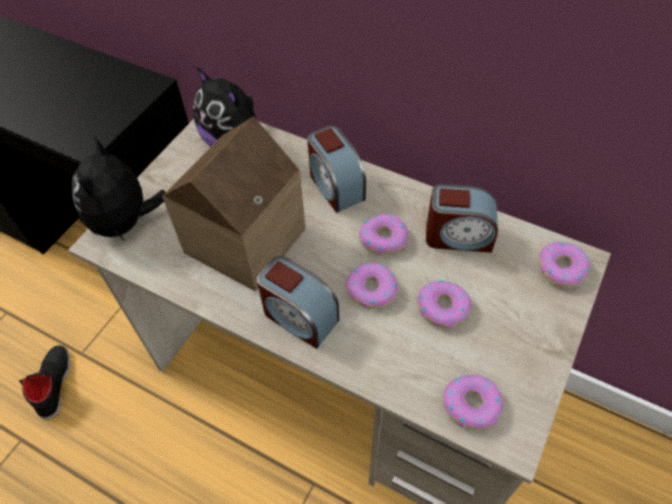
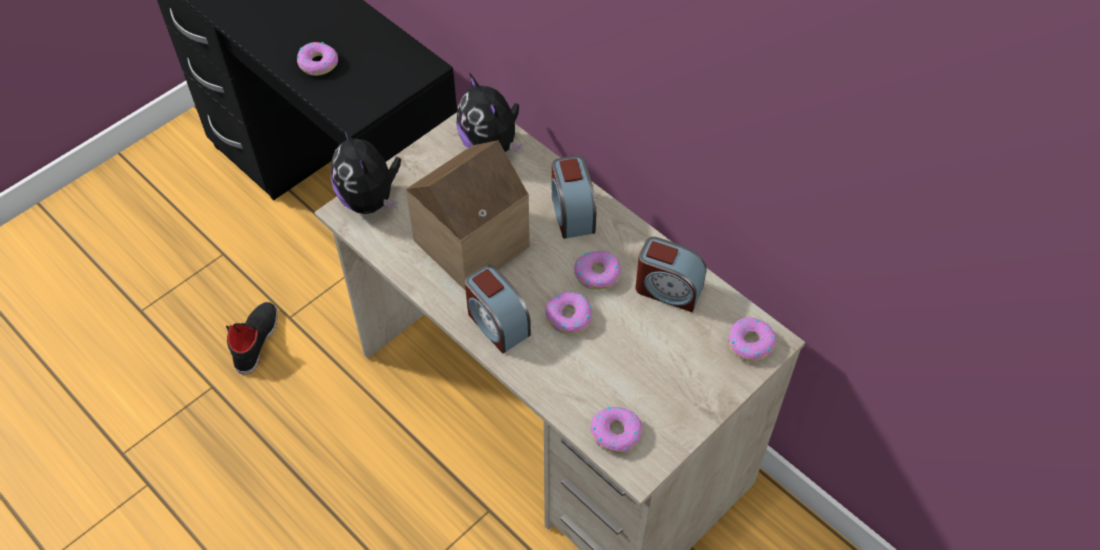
camera: 15 degrees right, 0 degrees up
plush toy [72,136,165,243] -> plush toy turned 45 degrees counterclockwise [330,126,401,214]
donut [418,280,471,328] -> donut moved to [297,42,338,76]

